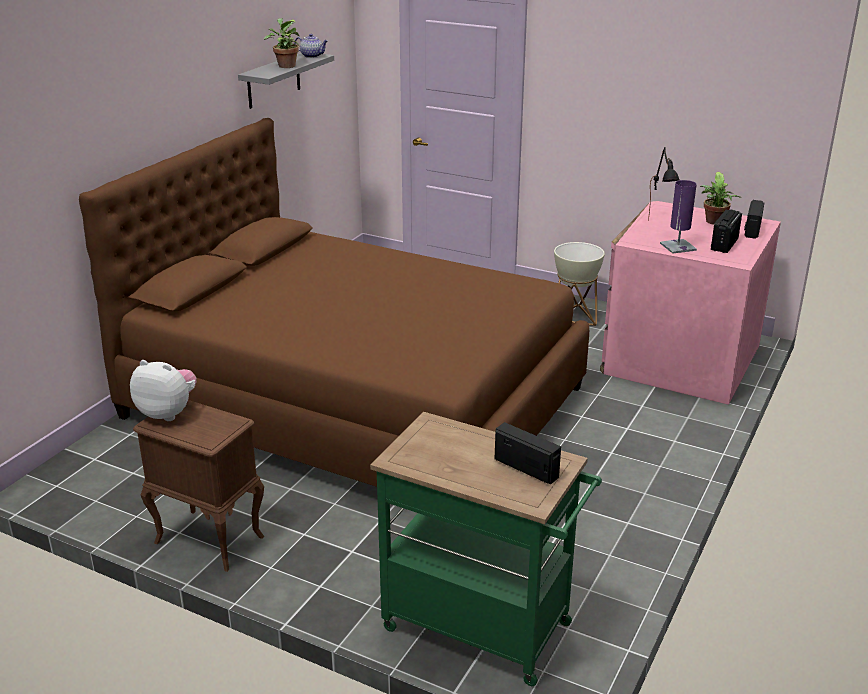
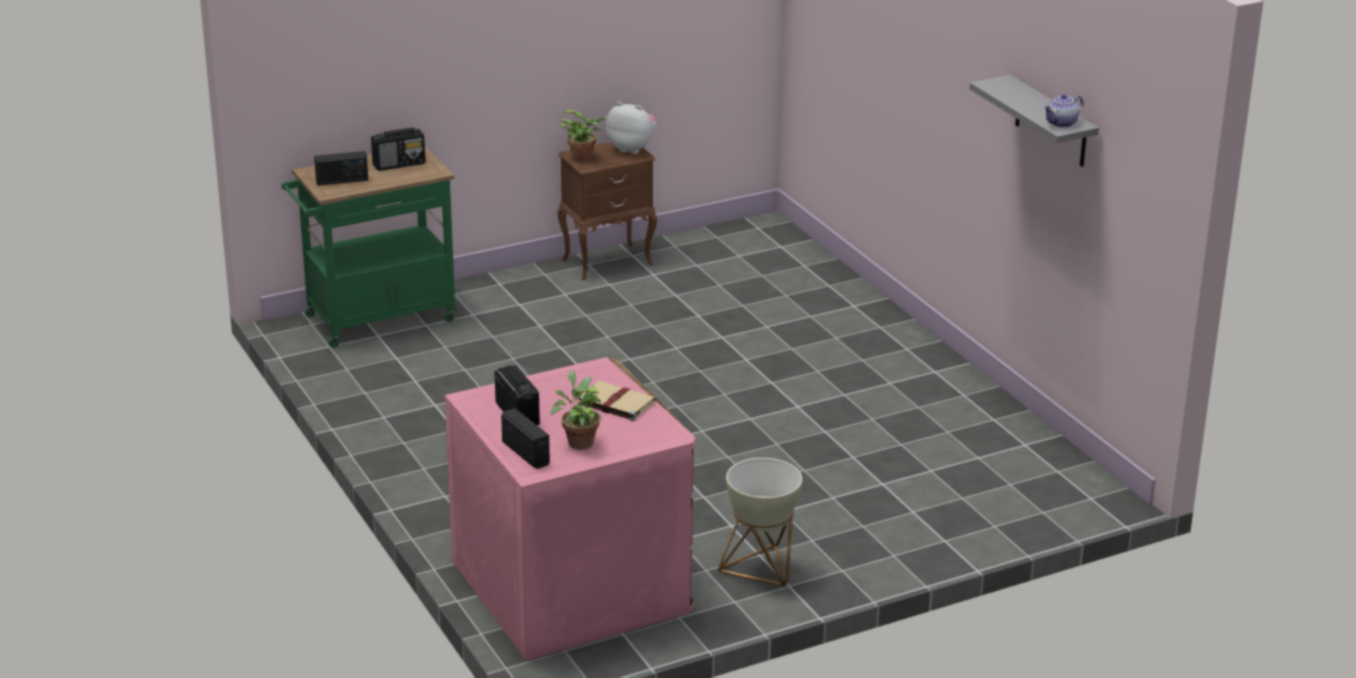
camera: 125 degrees right, 0 degrees up
brown bed [79,118,589,487] -> none
plush toy [130,360,197,421] -> plush toy turned 120 degrees counterclockwise [606,101,657,154]
potted plant [264,18,300,68] -> potted plant moved to [560,110,609,162]
black table lamp [648,147,679,221] -> beige book [577,381,656,421]
purple table lamp [660,180,697,254] -> none
none -> radio [371,128,426,171]

